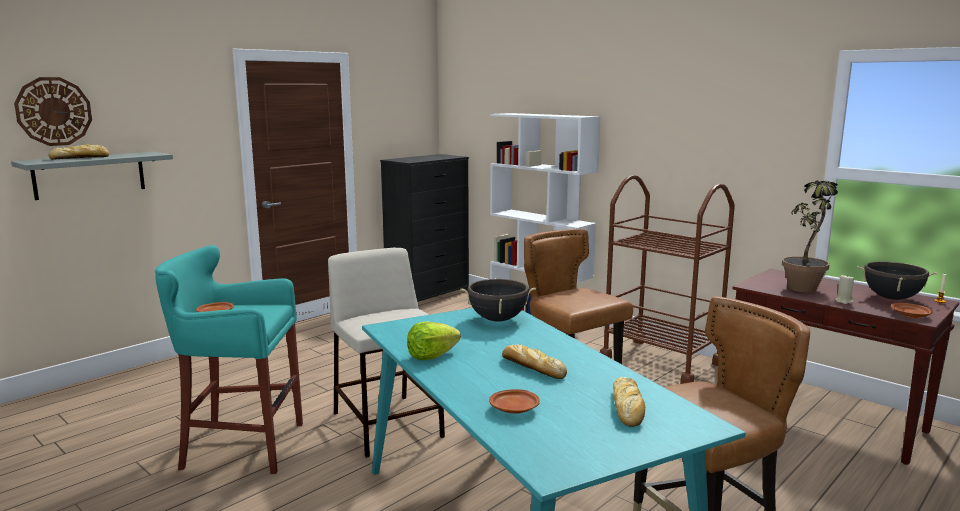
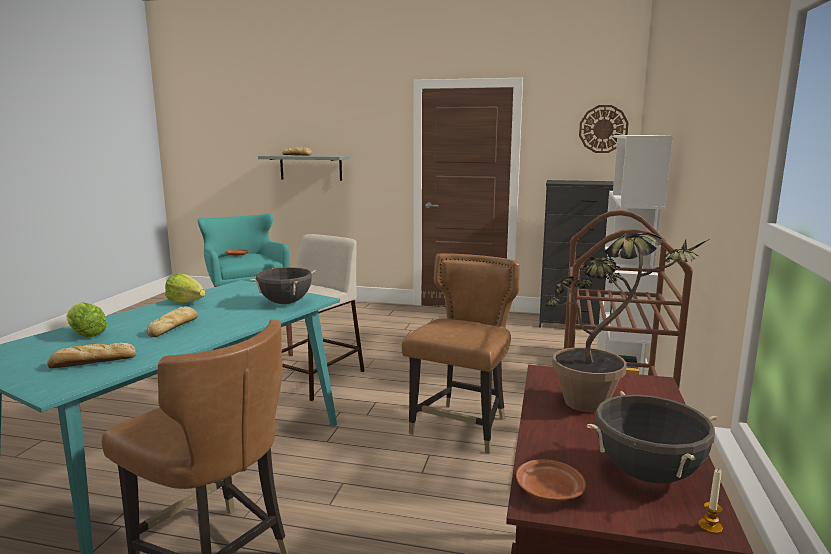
camera: 60 degrees right, 0 degrees up
wall clock [14,77,92,146] -> wall clock moved to [579,105,629,153]
brown plate [489,389,540,414] -> lettuce [66,302,107,337]
beige candle [835,274,854,304] -> none

